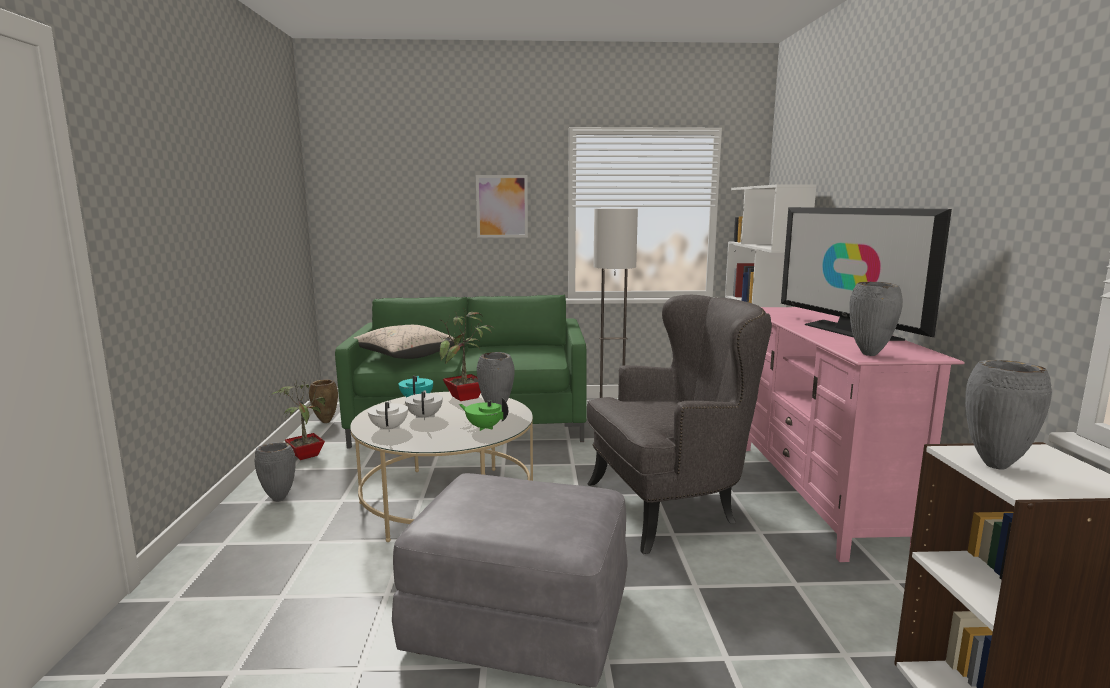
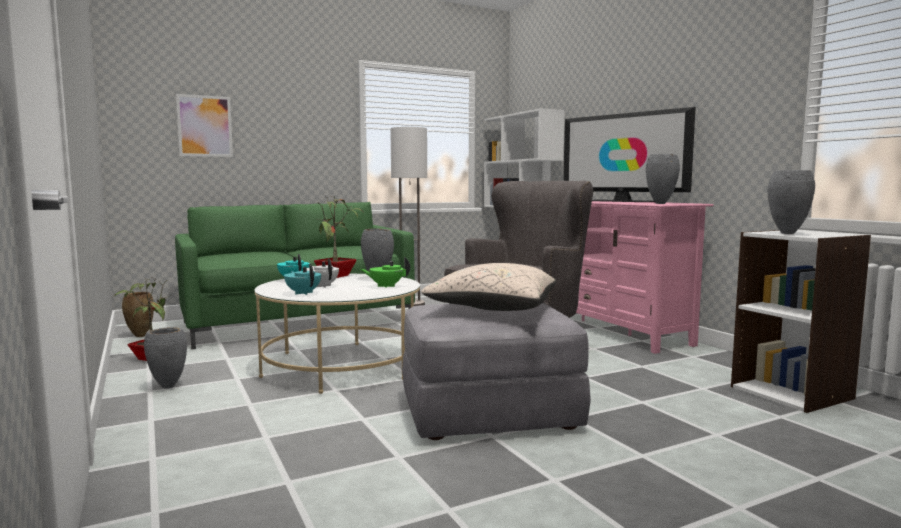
camera: 25 degrees left, 5 degrees down
beige pillow [354,325,455,359] -> beige pillow moved to [421,263,556,311]
white teapot [368,400,408,432] -> turquoise teapot [284,264,321,295]
picture [476,175,528,238] -> picture moved to [176,94,233,157]

